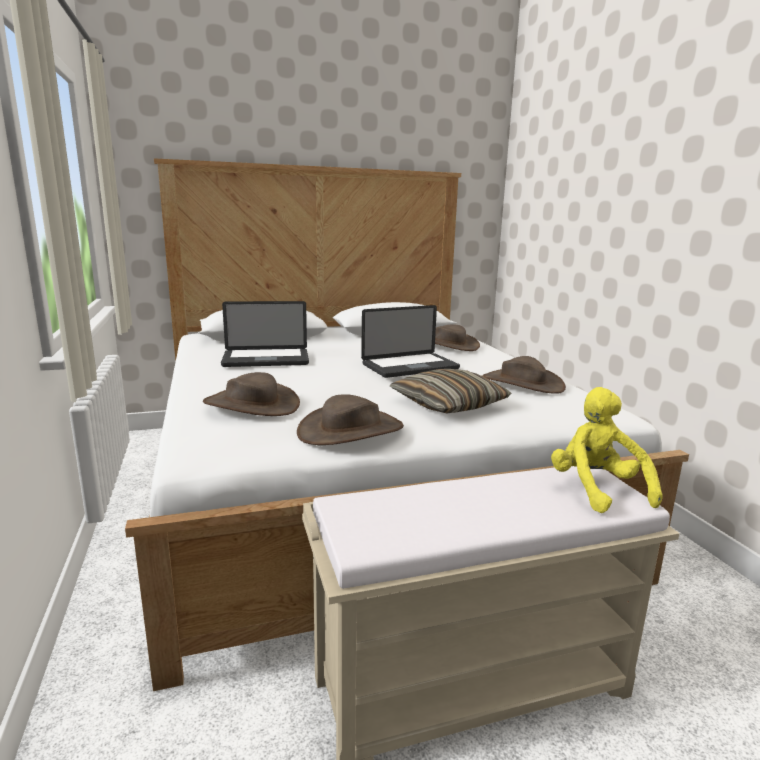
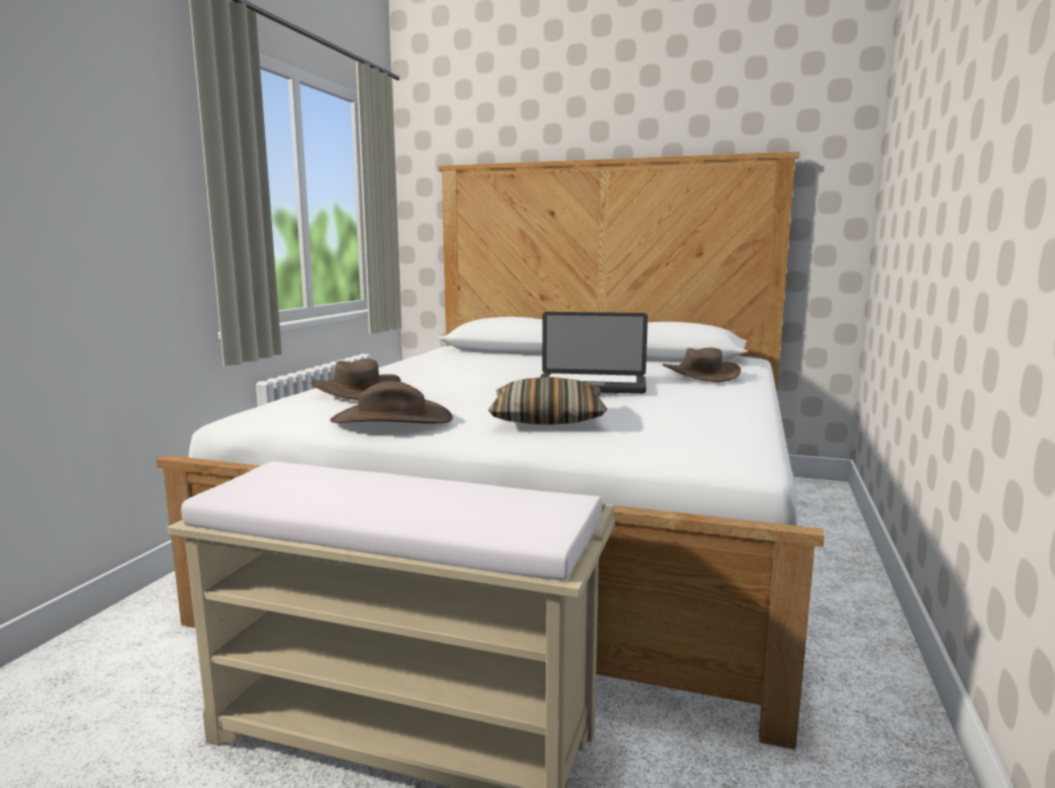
camera: 35 degrees right, 5 degrees down
laptop [221,301,309,367] -> none
brown hat [482,356,566,394] -> none
yellow plush toy [551,387,663,513] -> none

